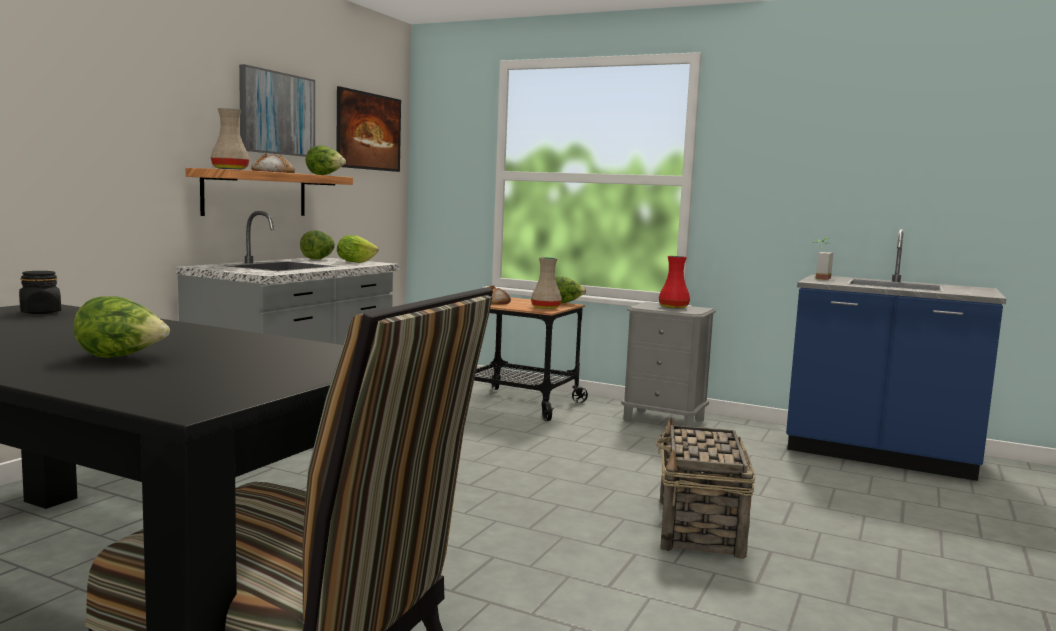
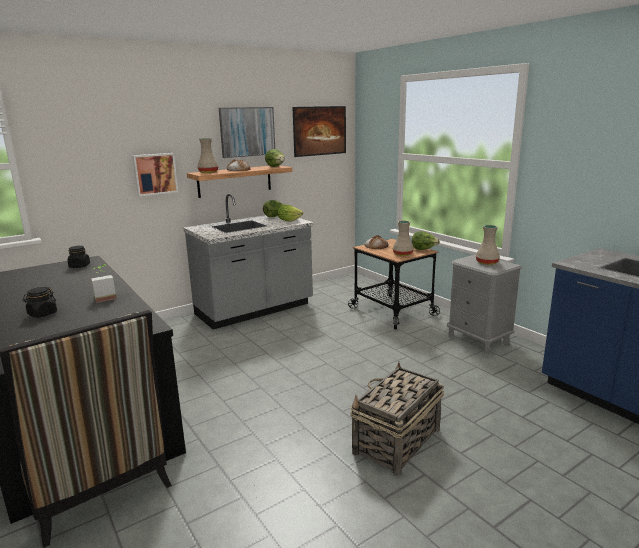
camera: 30 degrees right, 10 degrees up
lettuce [73,296,170,358] -> black jar [23,287,57,318]
red vase [659,256,690,309] -> beige vase [476,225,500,265]
potted plant [815,238,833,280] -> potted plant moved to [91,264,116,303]
none -> picture [132,153,178,196]

